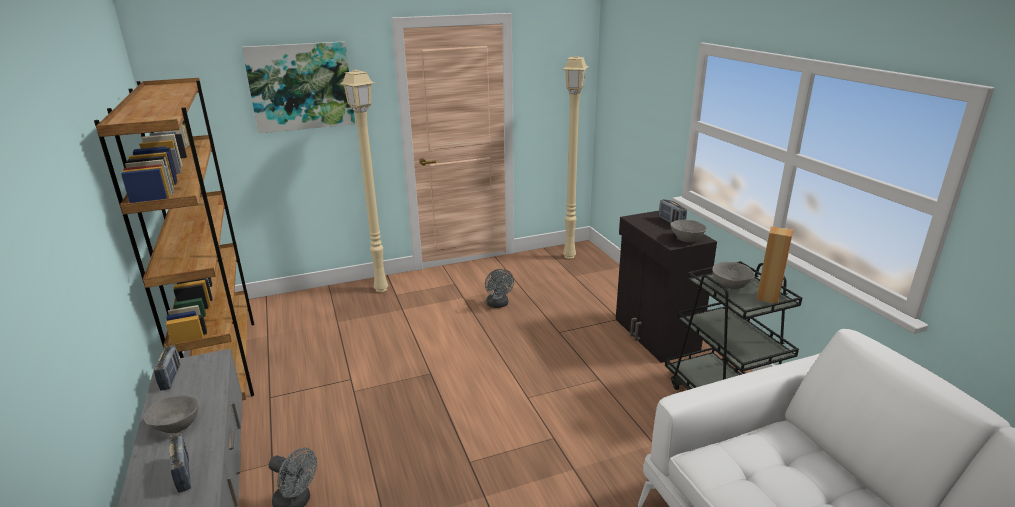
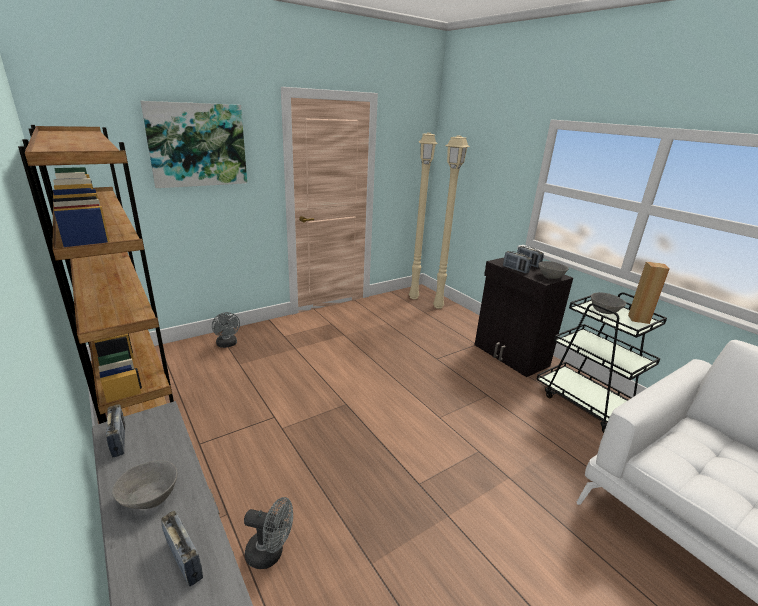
camera: 15 degrees left, 0 degrees up
beige floor lamp [340,70,388,292] -> beige floor lamp moved to [433,136,470,309]
grey fan [485,269,514,308] -> grey fan moved to [212,312,240,348]
none -> radio [503,251,532,274]

